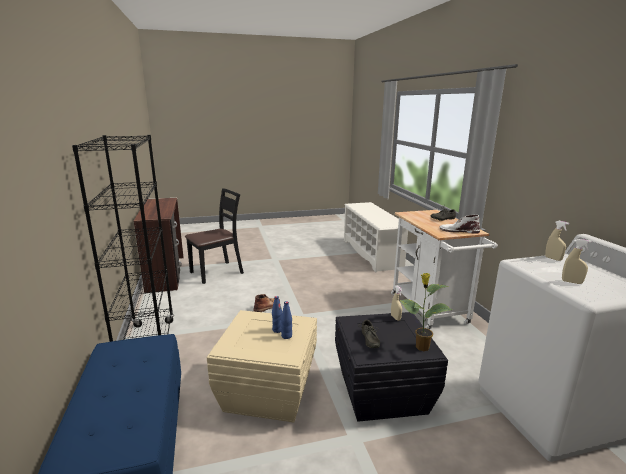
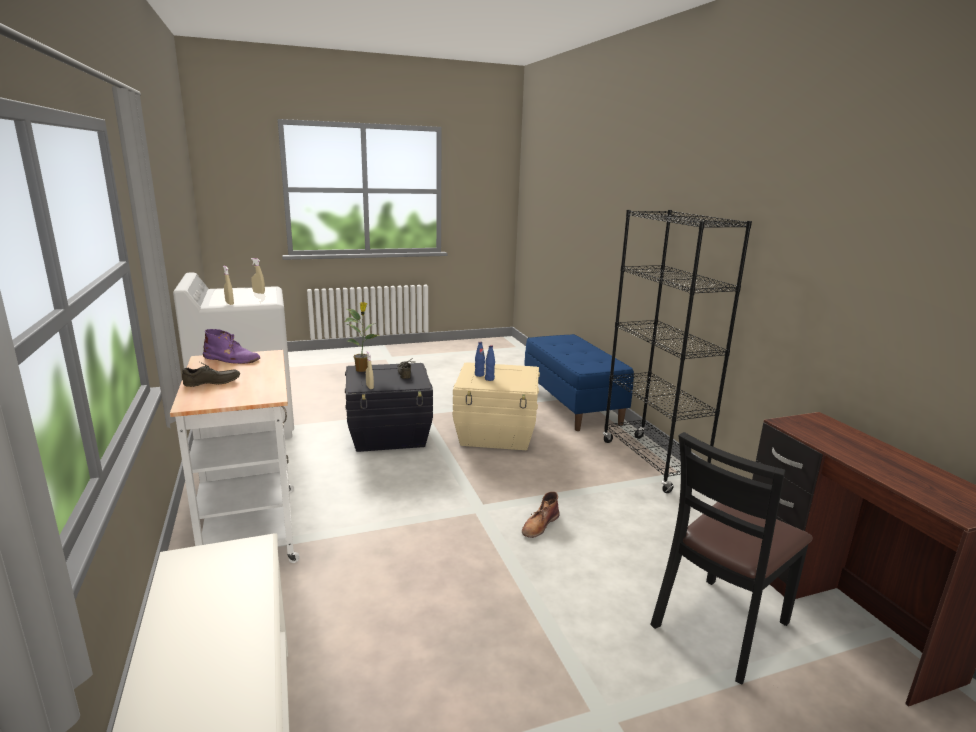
camera: 175 degrees right, 0 degrees up
white boot [439,214,480,234] -> purple boot [203,329,260,364]

